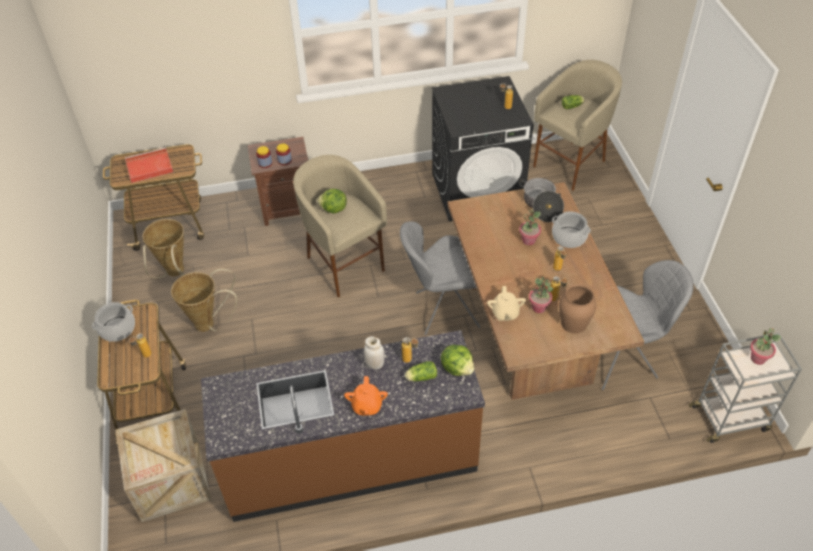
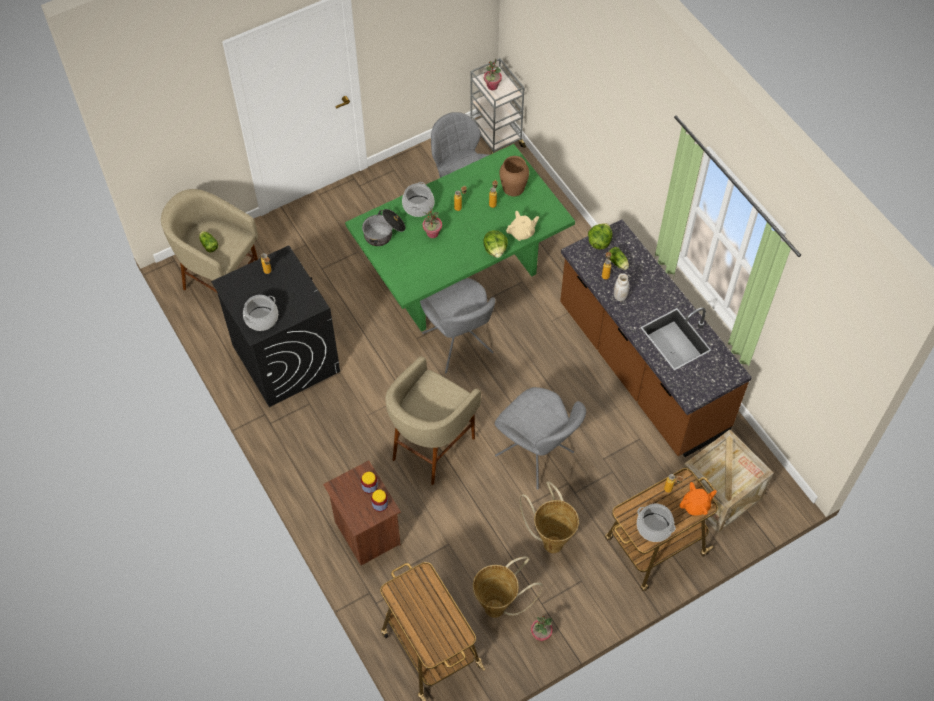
camera: 110 degrees left, 10 degrees up
red tray [125,147,173,183] -> none
lettuce [317,189,347,214] -> lettuce moved to [483,230,508,258]
orange teapot [344,376,388,416] -> orange teapot moved to [679,482,717,516]
brown dining table [448,182,644,400] -> green dining table [345,144,575,332]
potted plant [529,277,553,313] -> potted plant moved to [531,616,553,641]
none -> cooking pot [243,295,278,331]
none -> grey chair [495,387,586,490]

